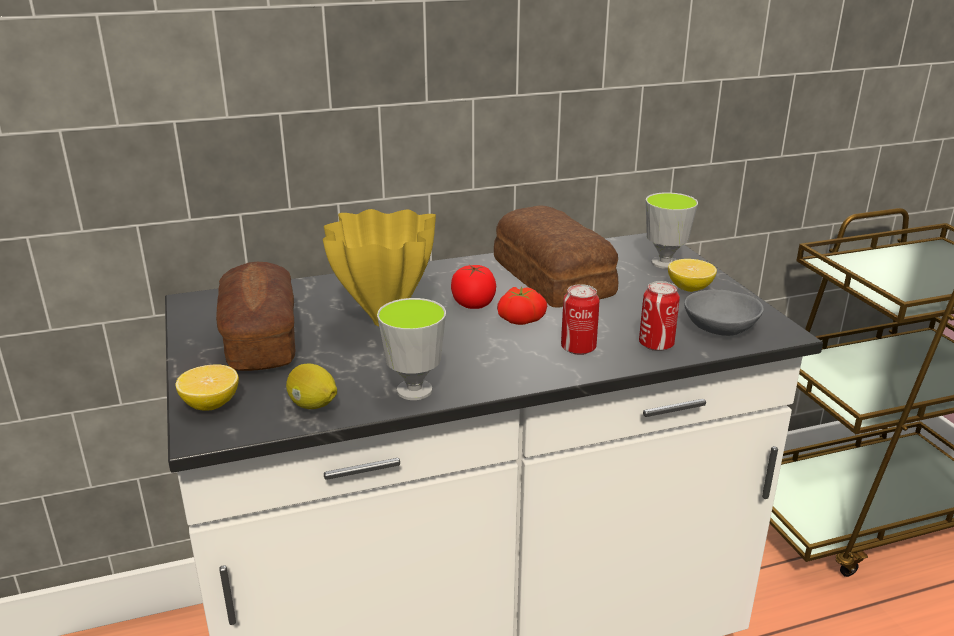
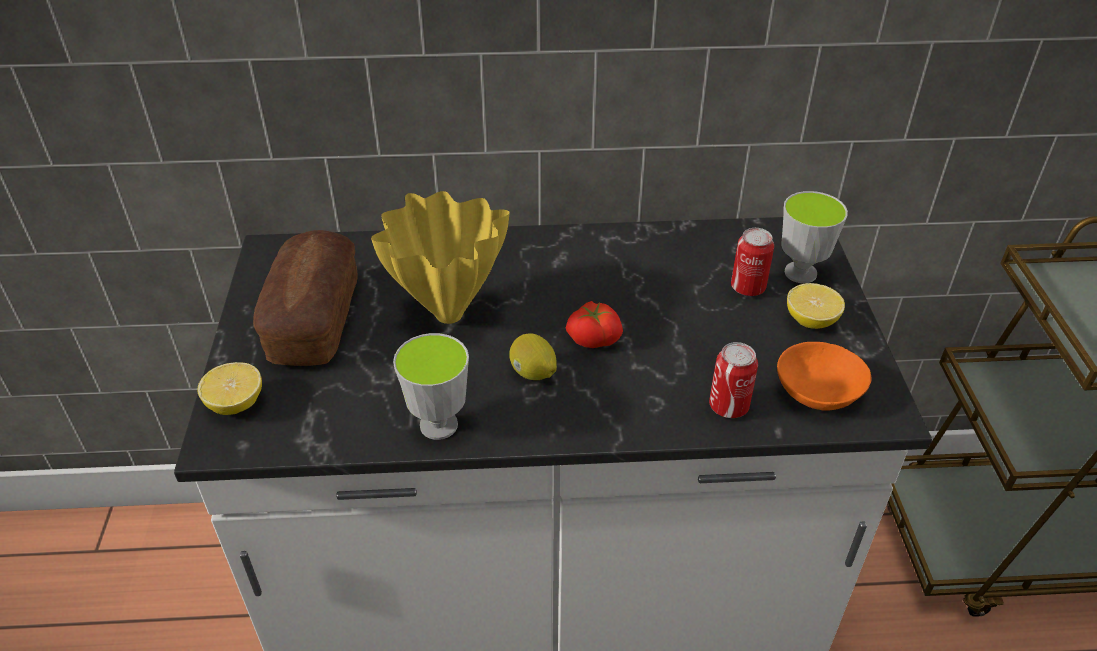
camera: 15 degrees right, 15 degrees up
lemon [286,364,337,409] -> lemon moved to [509,333,557,380]
tomato [451,265,496,309] -> none
bread [494,205,618,308] -> none
can [561,284,600,355] -> can moved to [731,228,774,296]
grey bowl [684,290,764,336] -> orange bowl [777,342,872,411]

